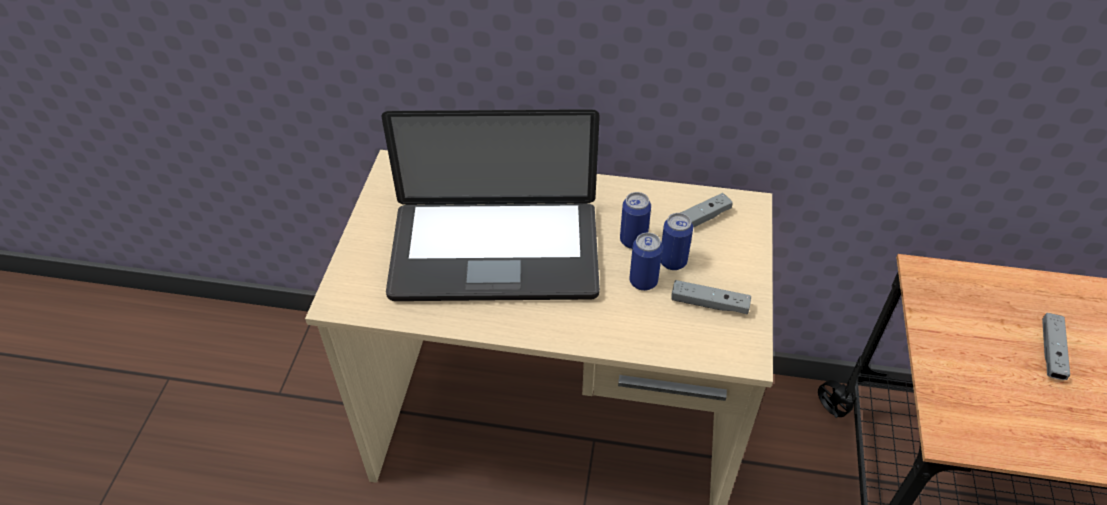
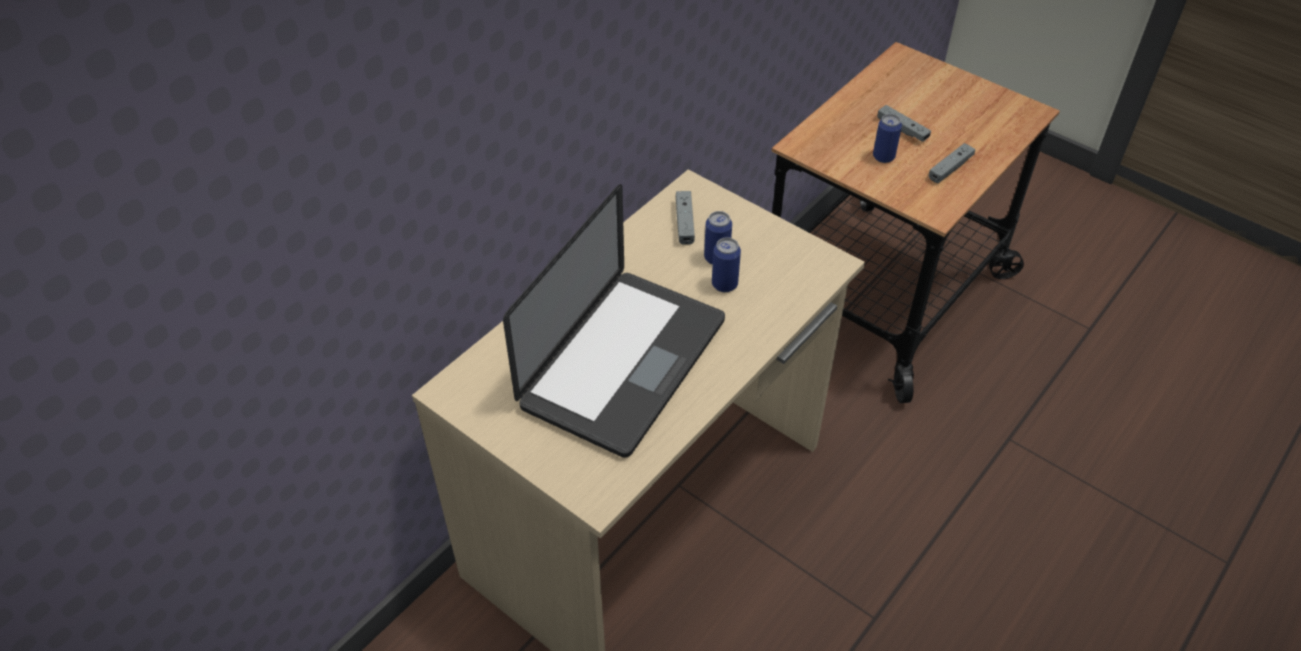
camera: 60 degrees left, 0 degrees up
can [620,192,651,249] -> can moved to [873,114,902,163]
grey game controller [671,280,751,314] -> grey game controller moved to [929,143,975,183]

